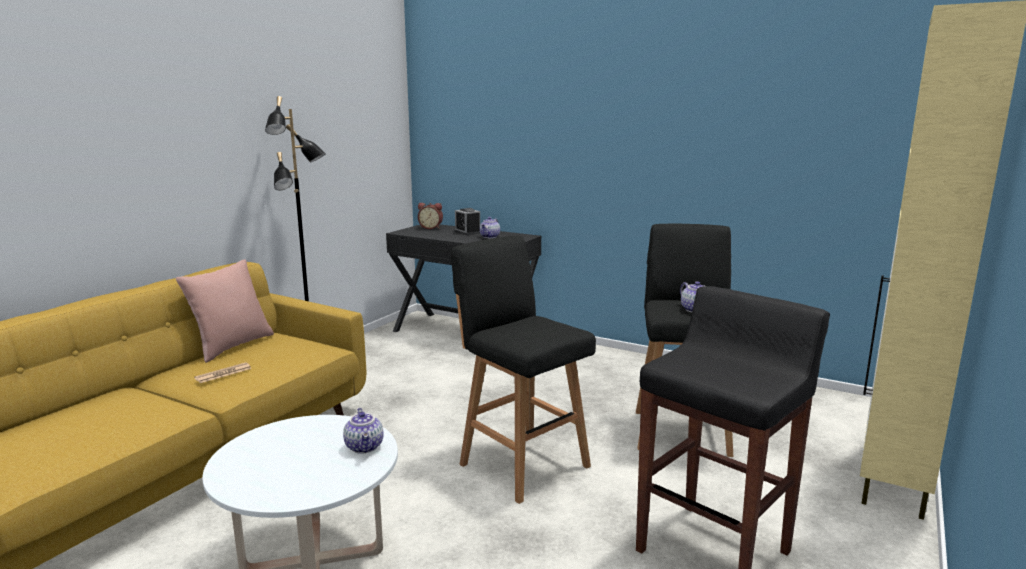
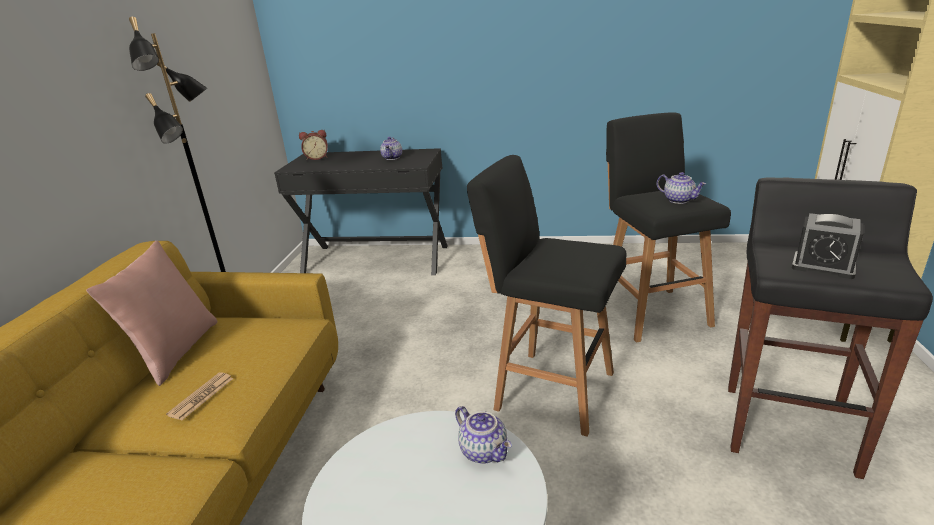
camera: 20 degrees left, 10 degrees up
alarm clock [455,208,480,235] -> alarm clock moved to [792,213,863,279]

